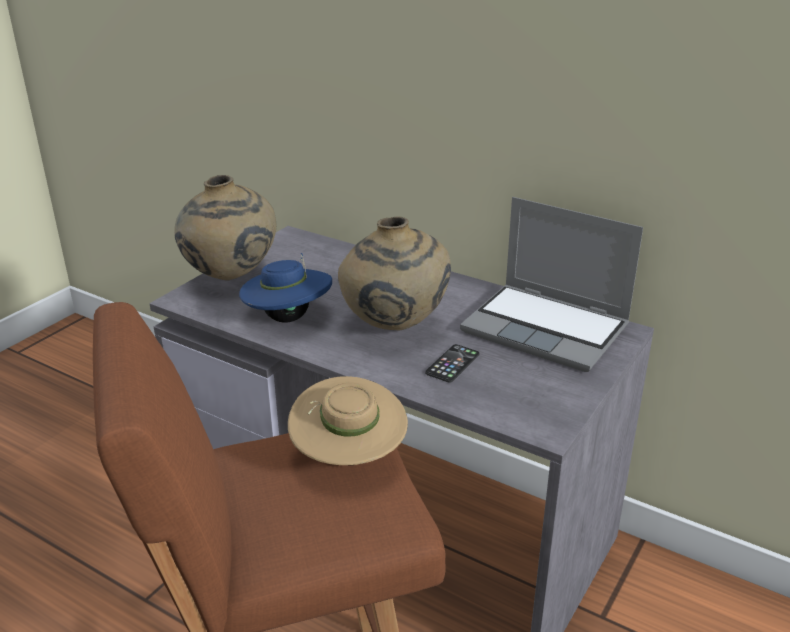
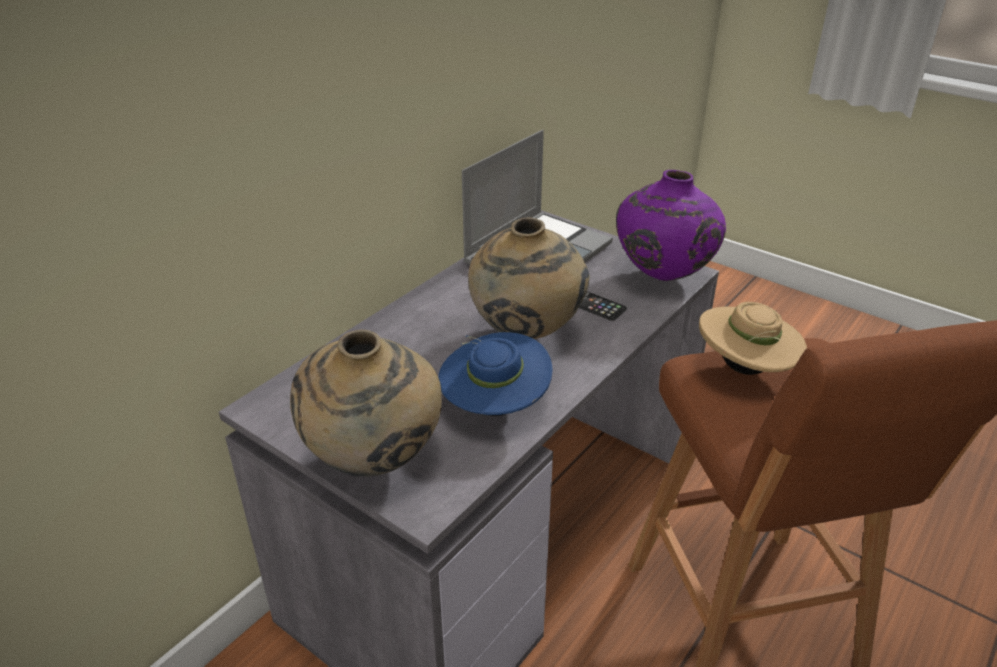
camera: 85 degrees left, 5 degrees up
none -> purple vase [616,170,726,281]

